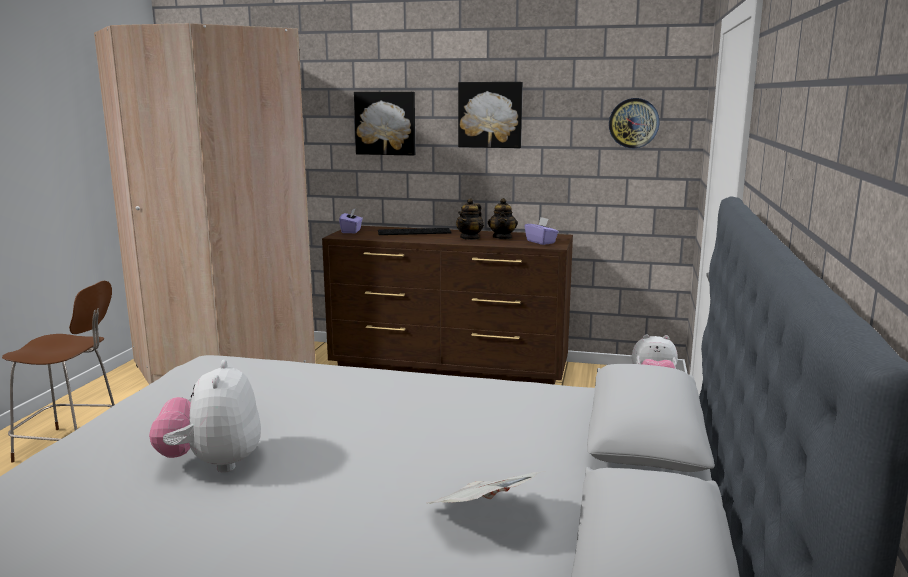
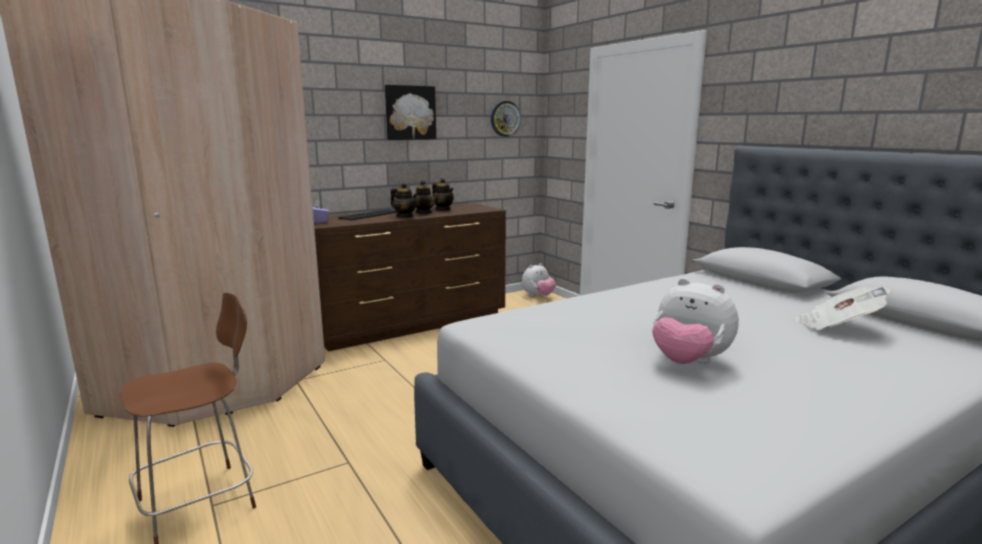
camera: 45 degrees left, 0 degrees up
picture [354,92,415,156] -> none
purple tissue box [525,217,559,245] -> none
none -> teapot [391,183,418,217]

